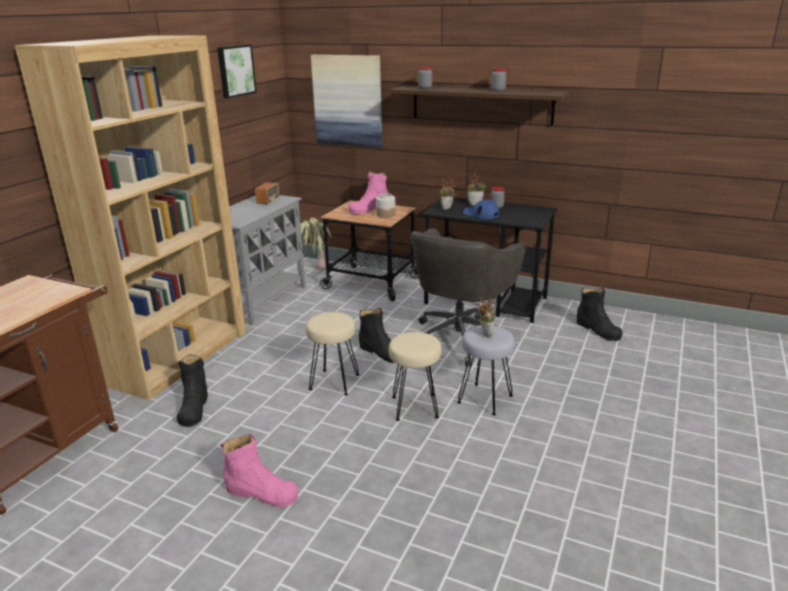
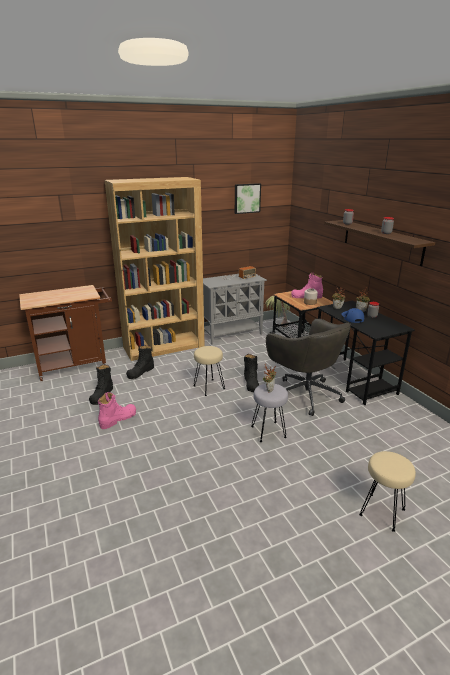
camera: 40 degrees right, 0 degrees up
pink boot [221,434,298,508] -> pink boot turned 105 degrees counterclockwise [98,392,136,429]
picture [311,55,382,148] -> none
beige stool [389,332,442,421] -> beige stool moved to [359,451,416,532]
grey office chair [410,228,526,366] -> grey office chair turned 105 degrees counterclockwise [266,319,351,416]
black boot [577,288,623,341] -> black boot moved to [89,364,113,405]

